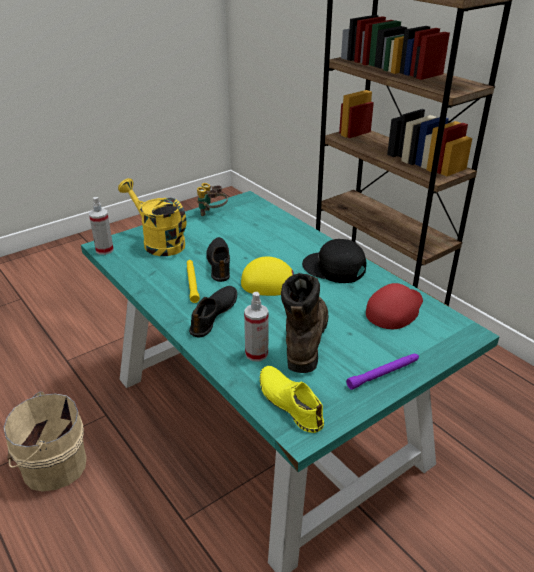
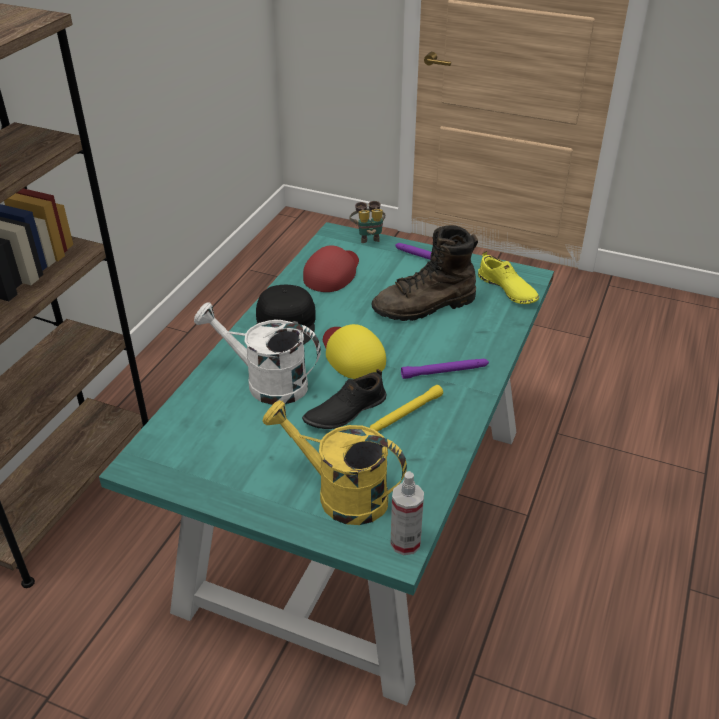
camera: 120 degrees left, 5 degrees up
beige bucket [3,392,87,492] -> none
yellow watering can [118,178,186,256] -> yellow watering can turned 105 degrees clockwise [262,400,407,525]
black shoe [189,286,237,338] -> purple flashlight [401,359,489,379]
binoculars [197,183,228,216] -> binoculars moved to [350,201,385,243]
spray bottle [244,292,268,362] -> none
yellow shoe [260,366,324,433] -> yellow shoe turned 60 degrees counterclockwise [478,251,539,304]
red cap [366,283,423,329] -> red cap turned 105 degrees clockwise [303,245,359,292]
none -> white watering can [194,302,321,405]

